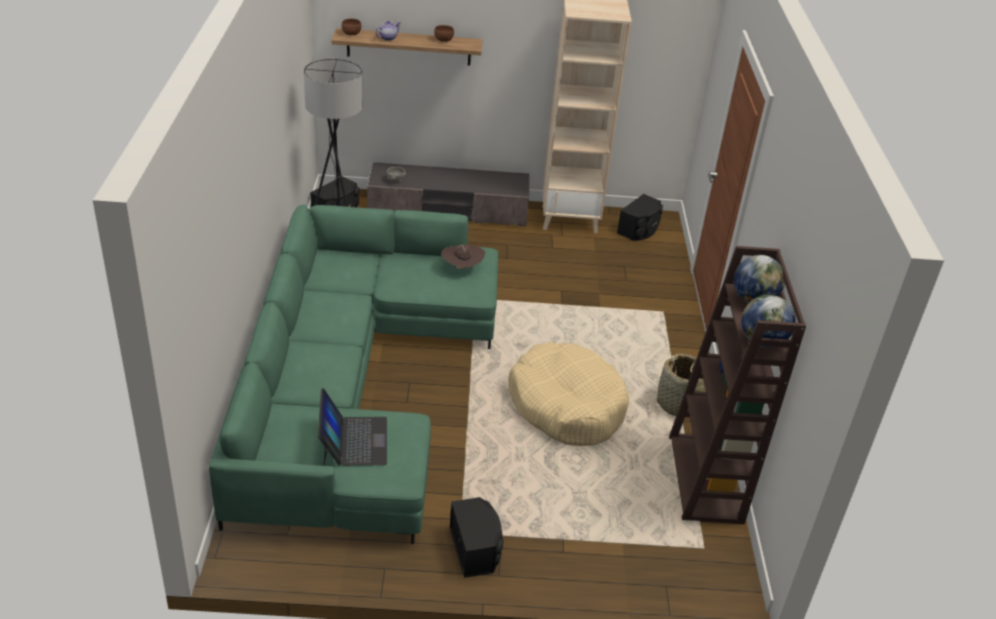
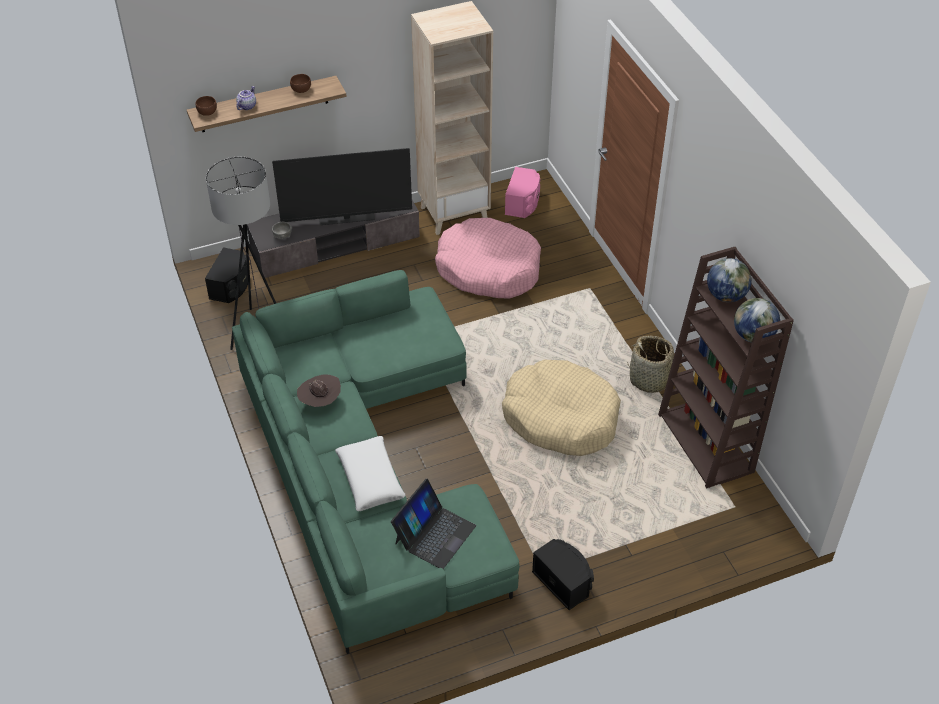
camera: 20 degrees left, 10 degrees up
laptop [318,388,387,466] -> laptop turned 60 degrees clockwise [391,479,476,569]
brown hat [441,245,485,269] -> brown hat moved to [297,375,341,407]
black speaker [617,194,663,241] -> pink speaker [505,167,540,218]
none -> television [272,148,412,225]
none -> white pillow [335,436,406,511]
none -> pink dog bed [435,218,541,299]

